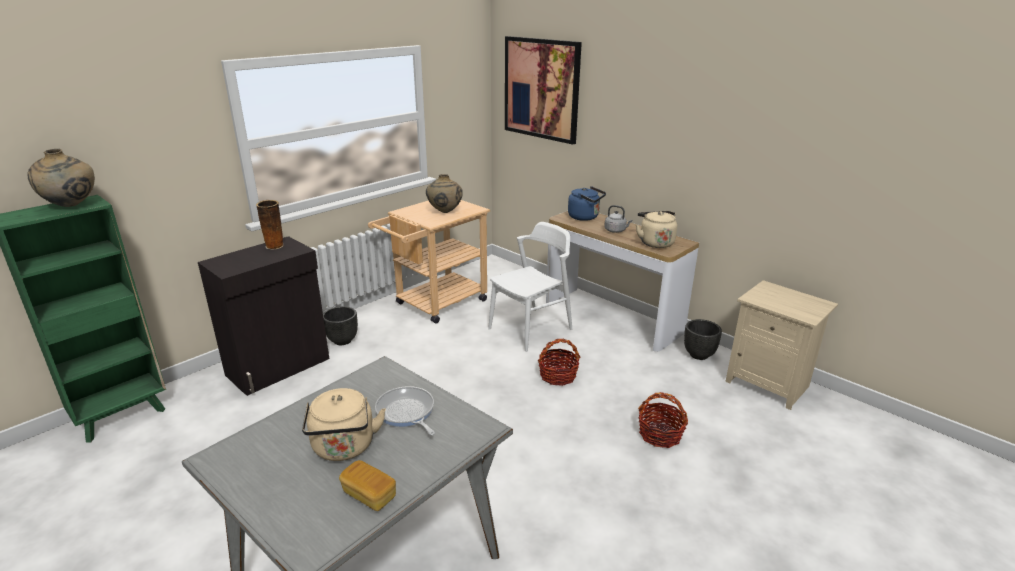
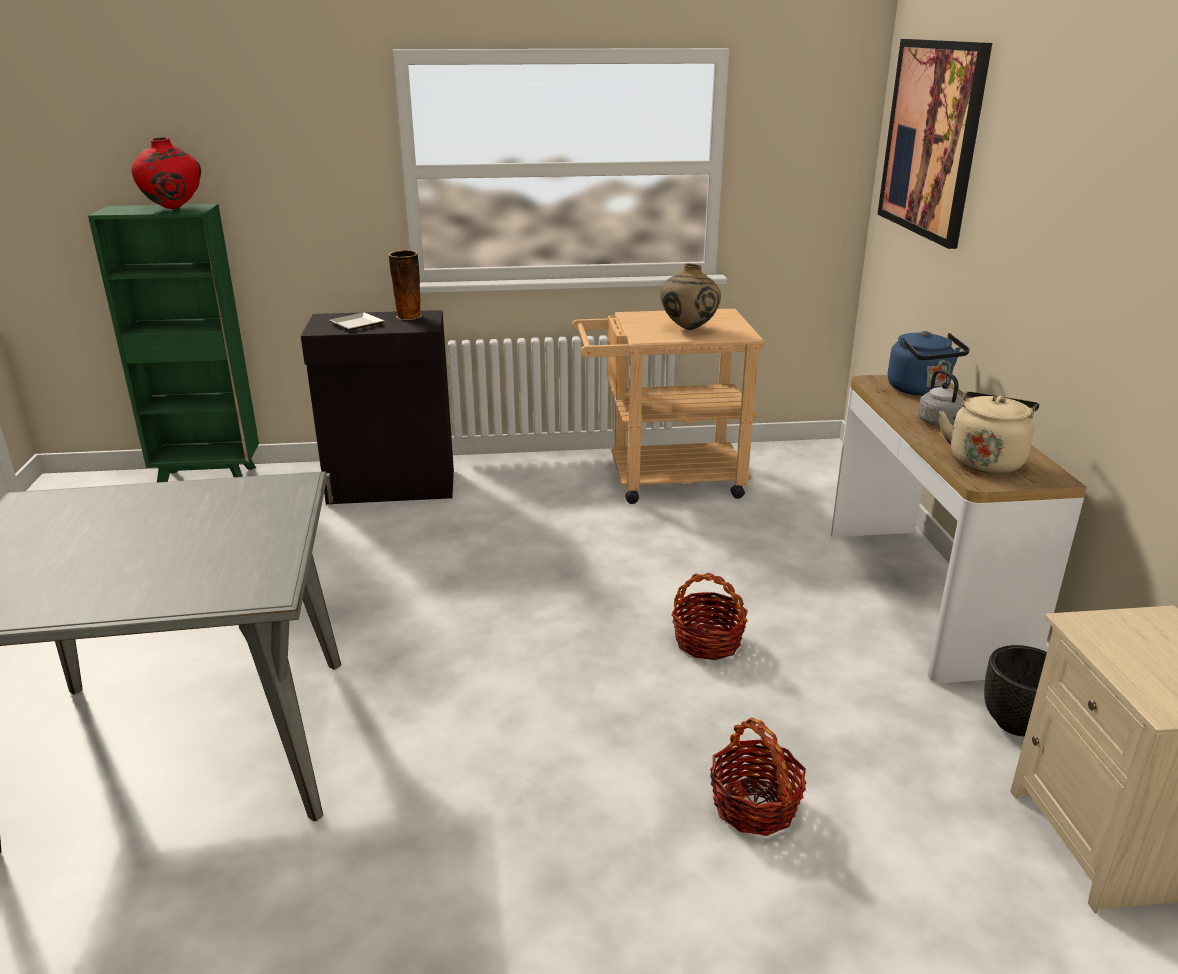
camera: 40 degrees right, 0 degrees up
beige vase [27,149,95,207] -> red vase [132,137,201,209]
beige kettle [302,388,386,461] -> none
black planter [323,306,358,345] -> none
bread [339,460,396,511] -> none
frying pan [375,386,435,435] -> none
white chair [488,222,572,352] -> none
none -> plate [329,312,385,330]

